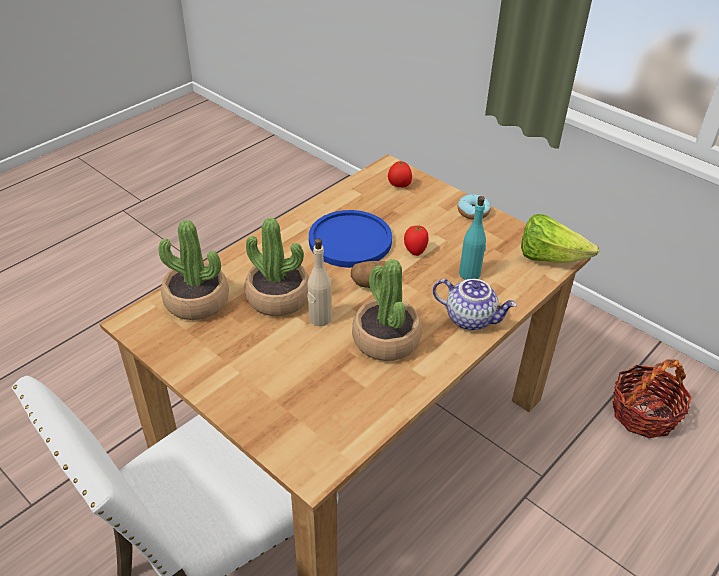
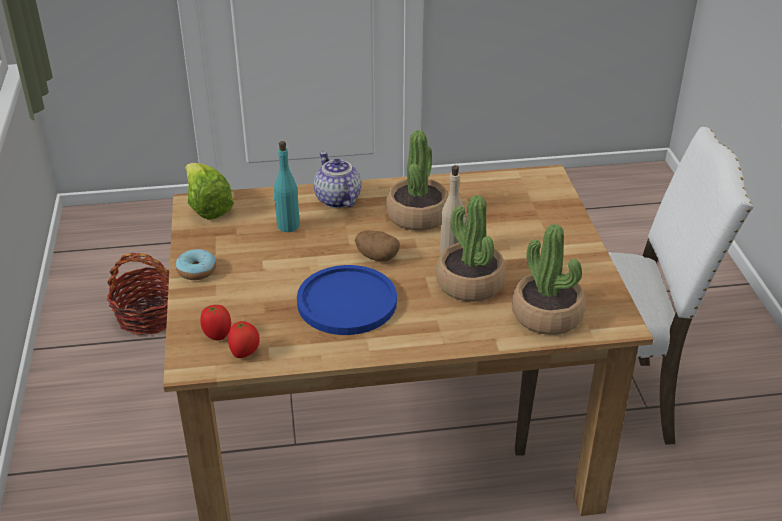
camera: 140 degrees left, 5 degrees down
tomato [404,225,429,256] -> tomato moved to [228,321,260,358]

